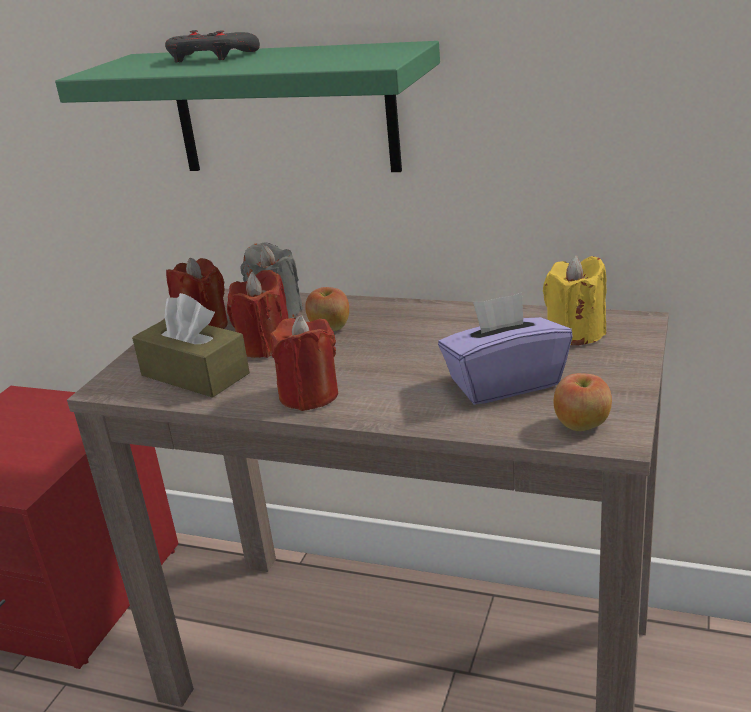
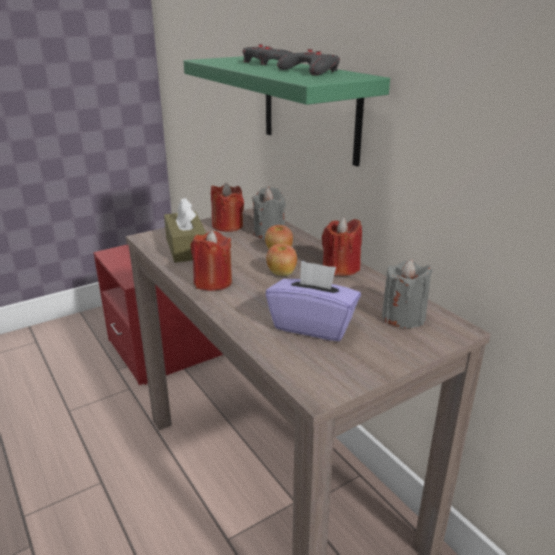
camera: 35 degrees right, 0 degrees up
red candle [227,270,289,358] -> red candle moved to [322,217,362,276]
yellow candle [543,255,607,346] -> grey candle [382,259,433,328]
apple [554,373,612,431] -> apple moved to [266,244,297,276]
none -> grey game controller [277,49,340,75]

